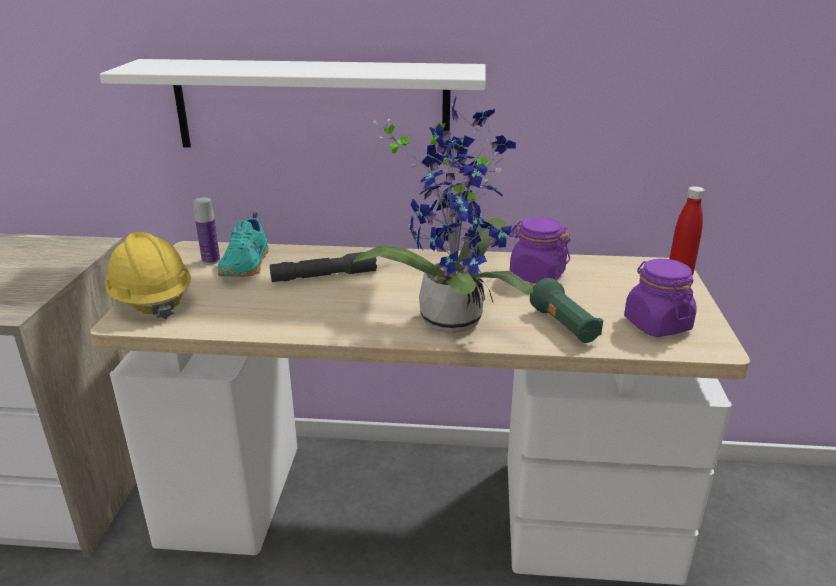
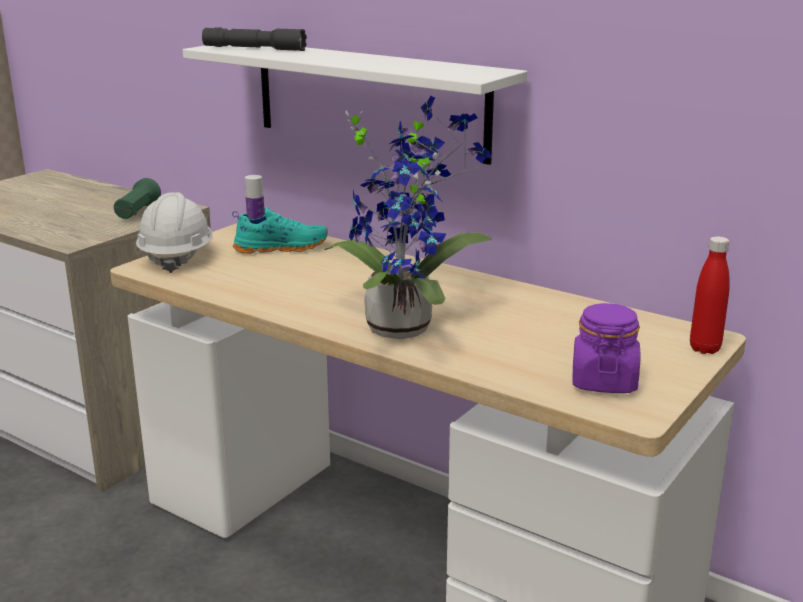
camera: 30 degrees right, 5 degrees down
yellow hard hat [105,232,191,319] -> white hard hat [136,192,212,273]
turquoise shoe [218,212,269,277] -> turquoise shoe turned 135 degrees counterclockwise [232,208,328,254]
grey flashlight [270,252,377,282] -> grey flashlight moved to [202,27,307,51]
purple jar [509,217,570,283] -> none
green flashlight [530,278,603,343] -> green flashlight moved to [114,178,161,219]

